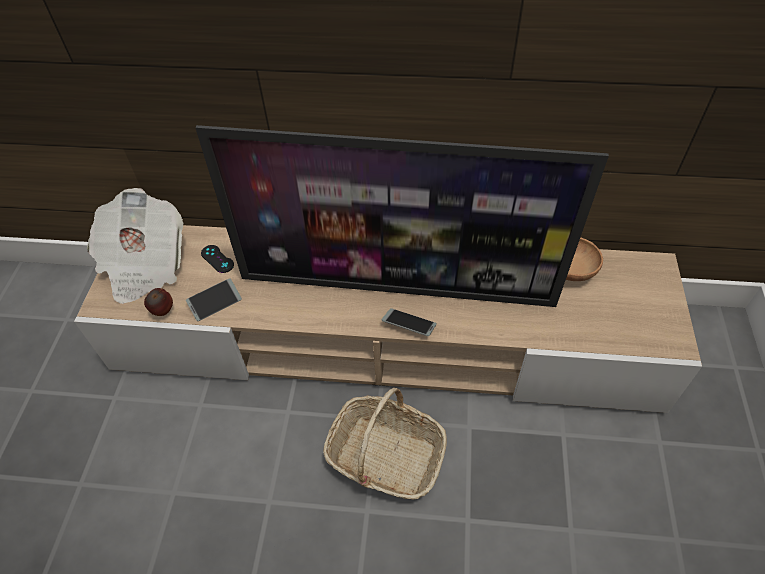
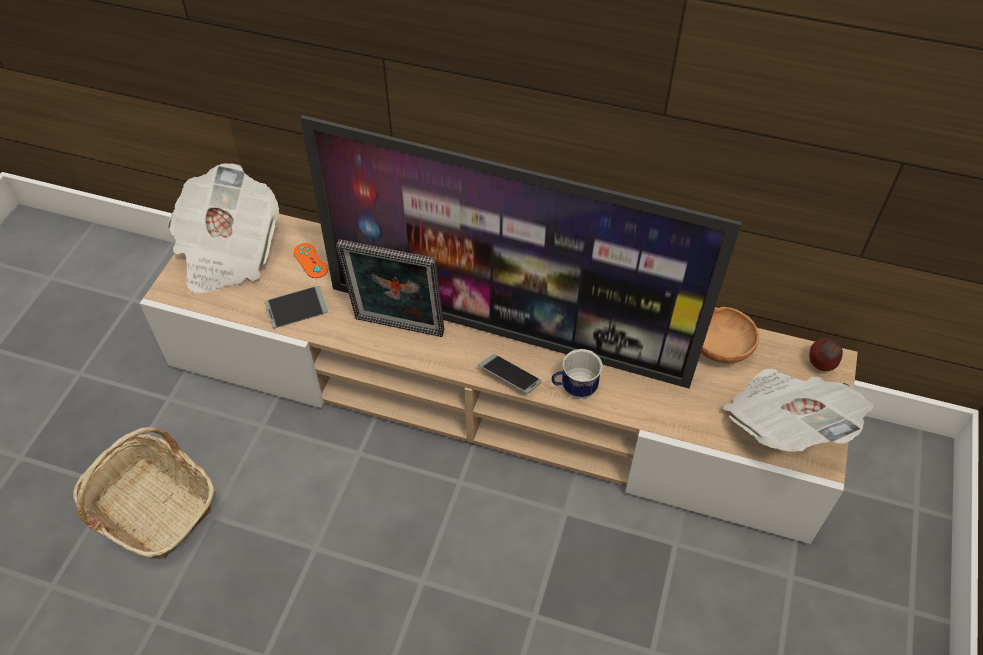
camera: 10 degrees right, 0 degrees up
apple [144,288,173,316] -> apple moved to [809,338,843,371]
black game controller [201,245,234,273] -> orange game controller [294,243,328,278]
basket [323,388,447,499] -> basket moved to [73,427,215,559]
none -> picture frame [336,239,445,337]
none -> mug [552,349,603,399]
none -> newspaper [722,368,874,452]

